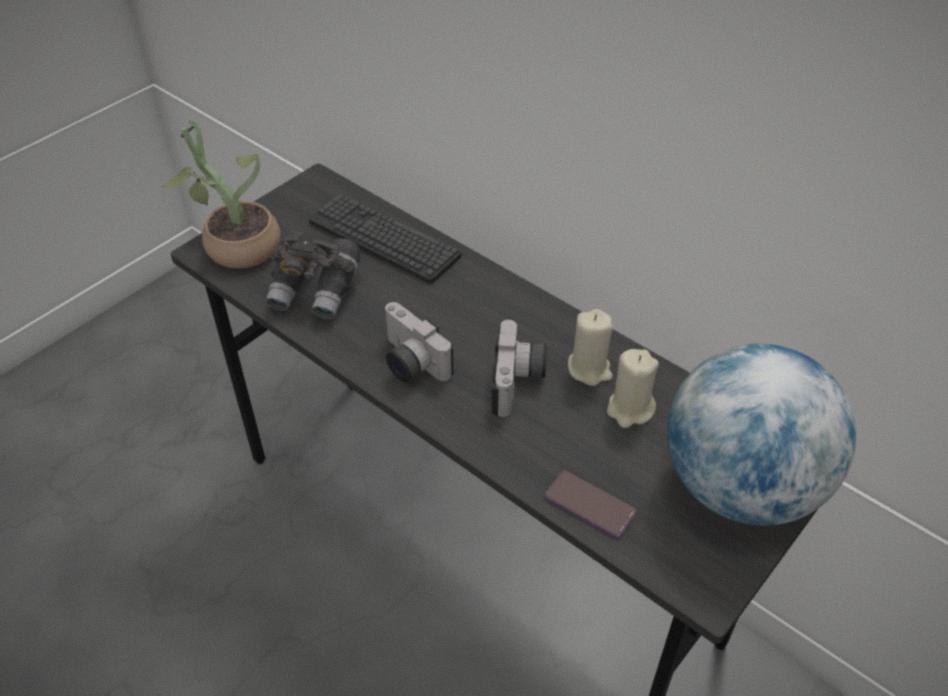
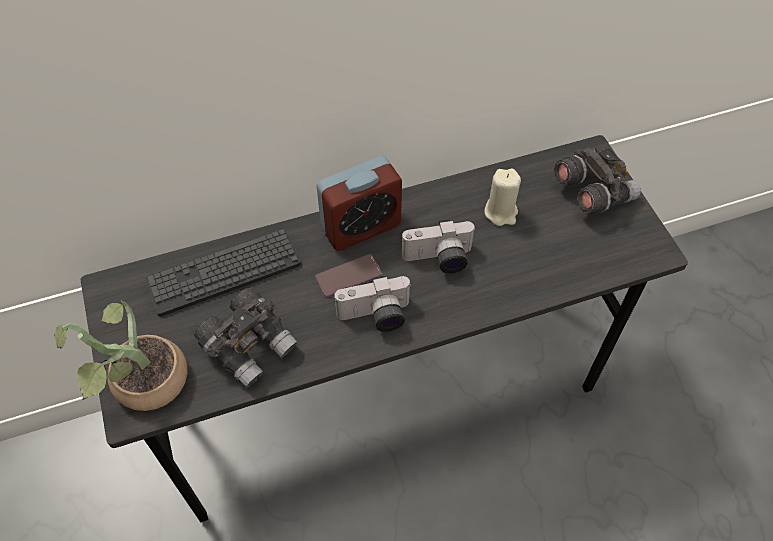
camera: 60 degrees left, 10 degrees up
camera [491,320,547,417] -> camera turned 135 degrees clockwise [402,219,476,273]
phone [545,471,637,538] -> phone moved to [315,254,382,297]
beige candle [568,309,613,386] -> none
globe [667,343,856,526] -> grey binoculars [554,147,641,214]
none -> alarm clock [316,156,402,251]

